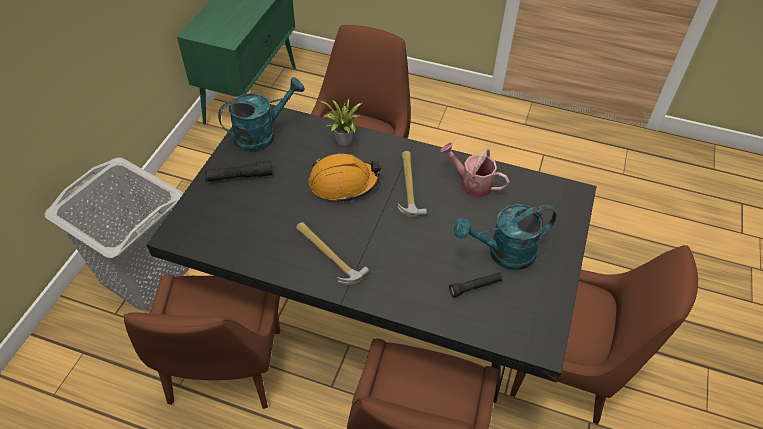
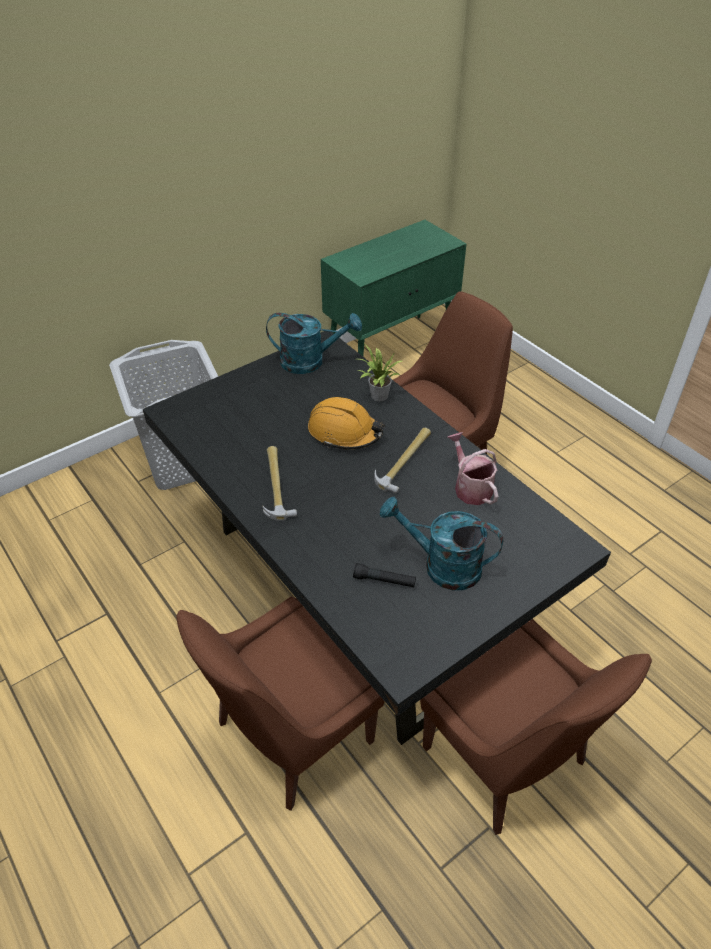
camera: 35 degrees right, 5 degrees down
brown chair [124,275,280,409] -> none
black flashlight [205,161,273,182] -> none

